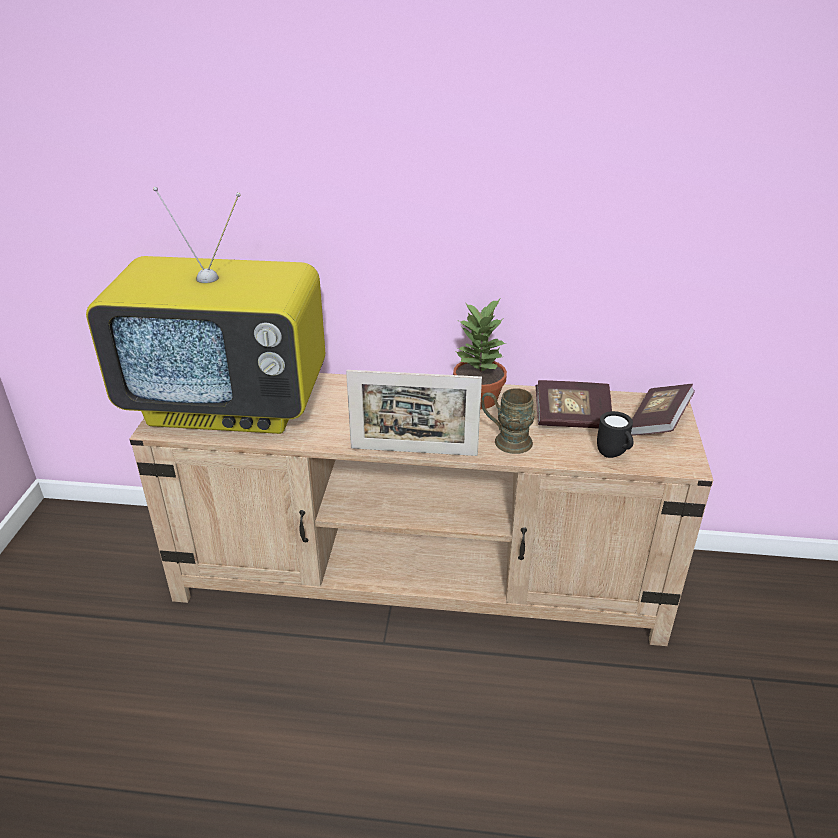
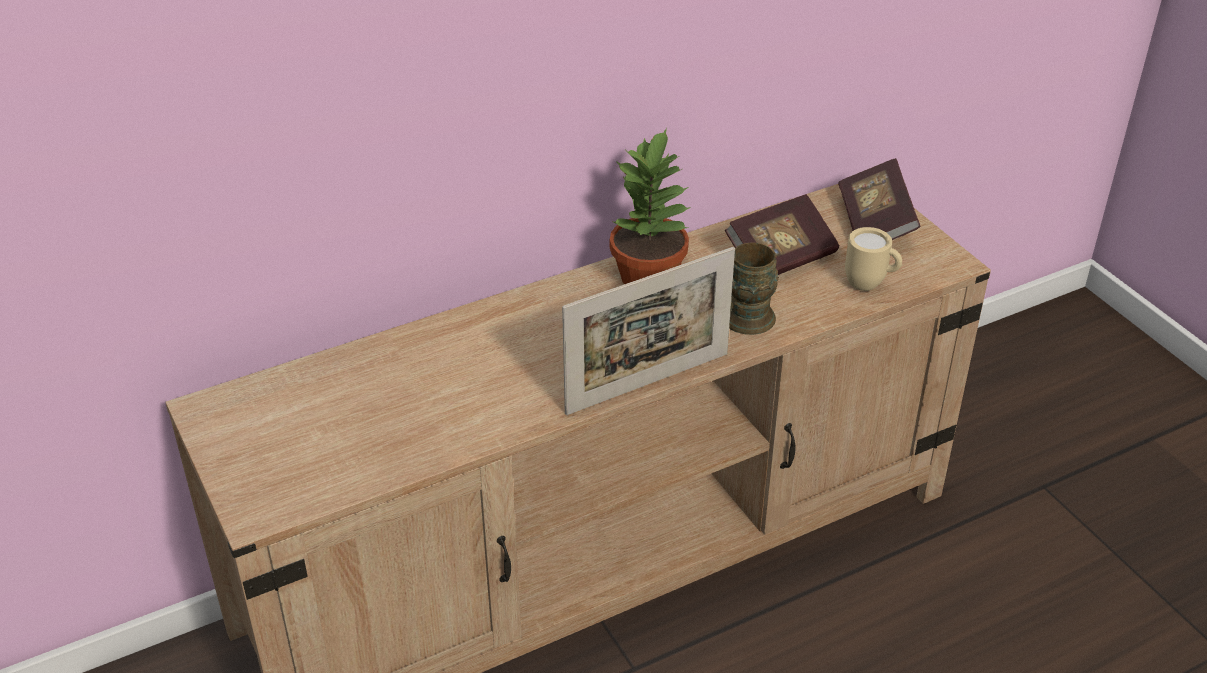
camera: 35 degrees left, 5 degrees up
television [86,187,325,434] -> none
black mug [597,411,634,458] -> beige mug [845,227,902,291]

